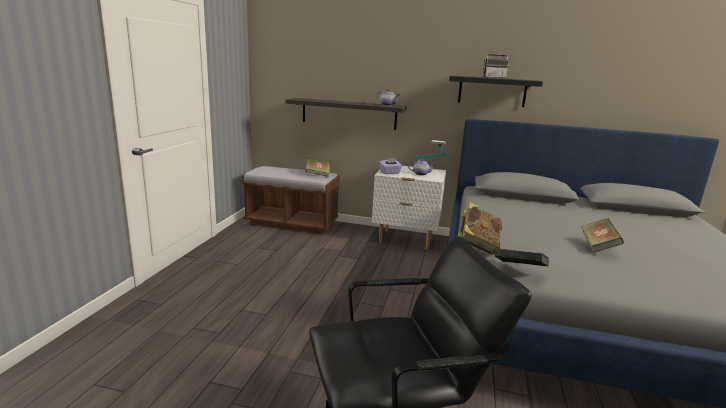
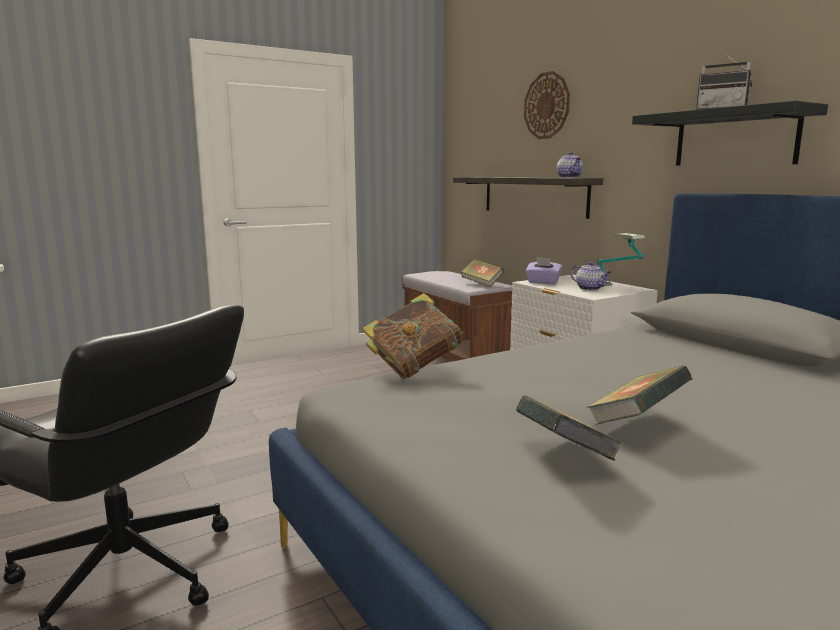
camera: 45 degrees right, 5 degrees down
book [495,248,549,266] -> book moved to [516,395,624,460]
none -> wall clock [524,71,570,139]

